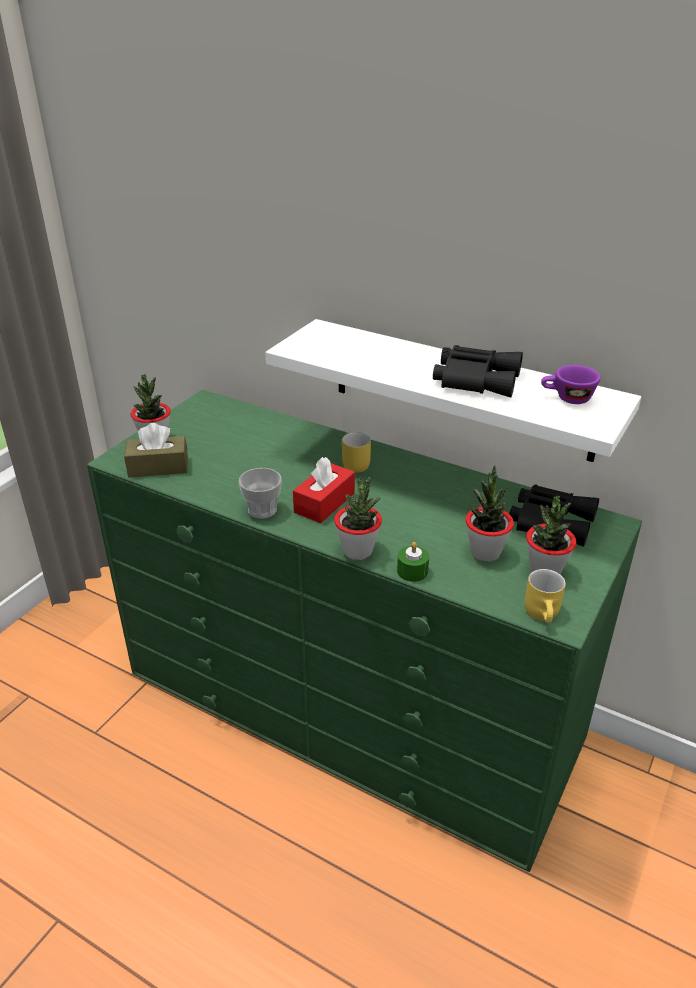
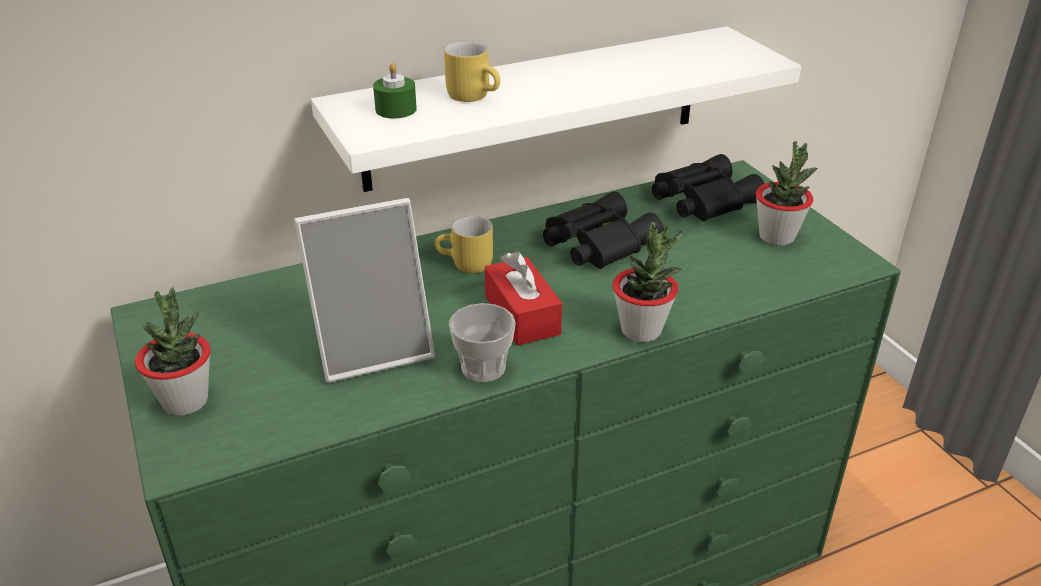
camera: 55 degrees left, 0 degrees up
brown tissue box [124,423,188,477] -> none
green candle [397,542,429,582] -> green candle moved to [373,62,417,118]
black binoculars [433,345,523,397] -> black binoculars moved to [543,191,664,269]
potted plant [465,465,514,562] -> none
yellow mug [525,569,566,623] -> yellow mug moved to [444,41,500,102]
purple cup [541,365,600,404] -> none
none -> picture frame [294,198,435,383]

